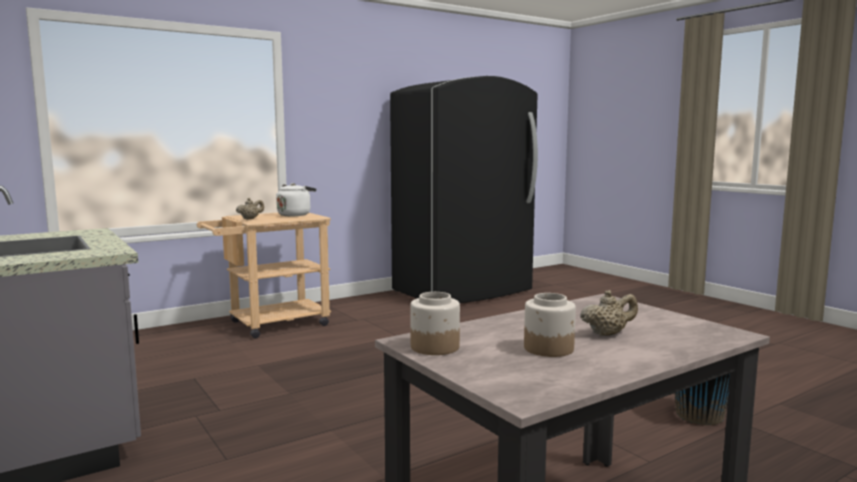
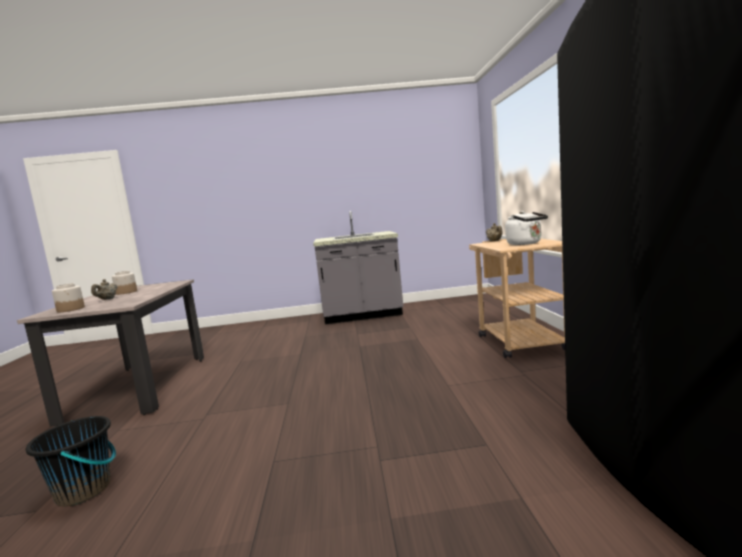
camera: 120 degrees right, 0 degrees up
jar [410,292,460,355] -> jar moved to [52,283,85,312]

